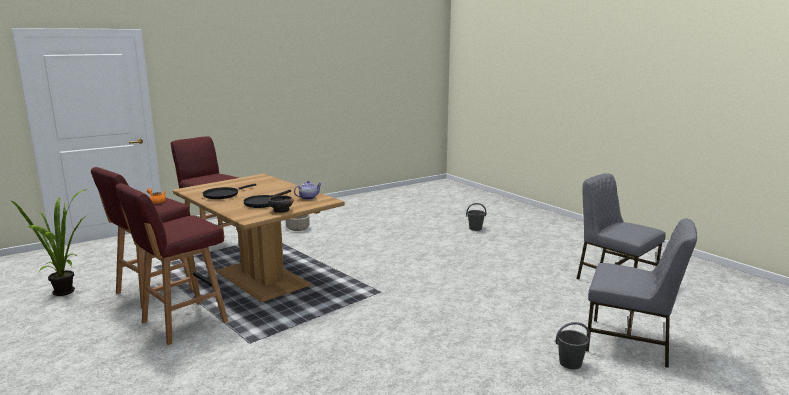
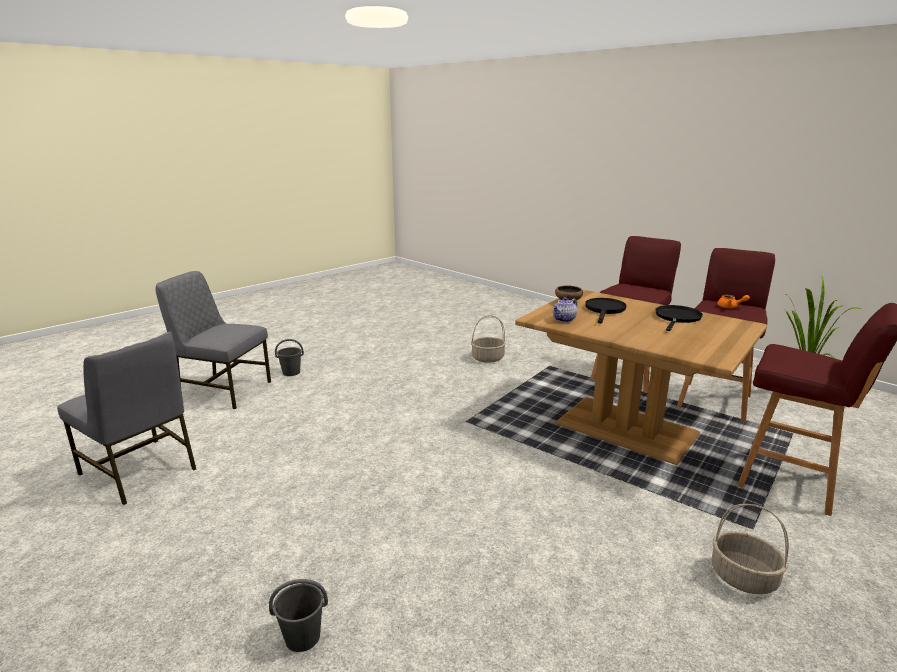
camera: 170 degrees right, 5 degrees up
none -> basket [471,315,506,363]

